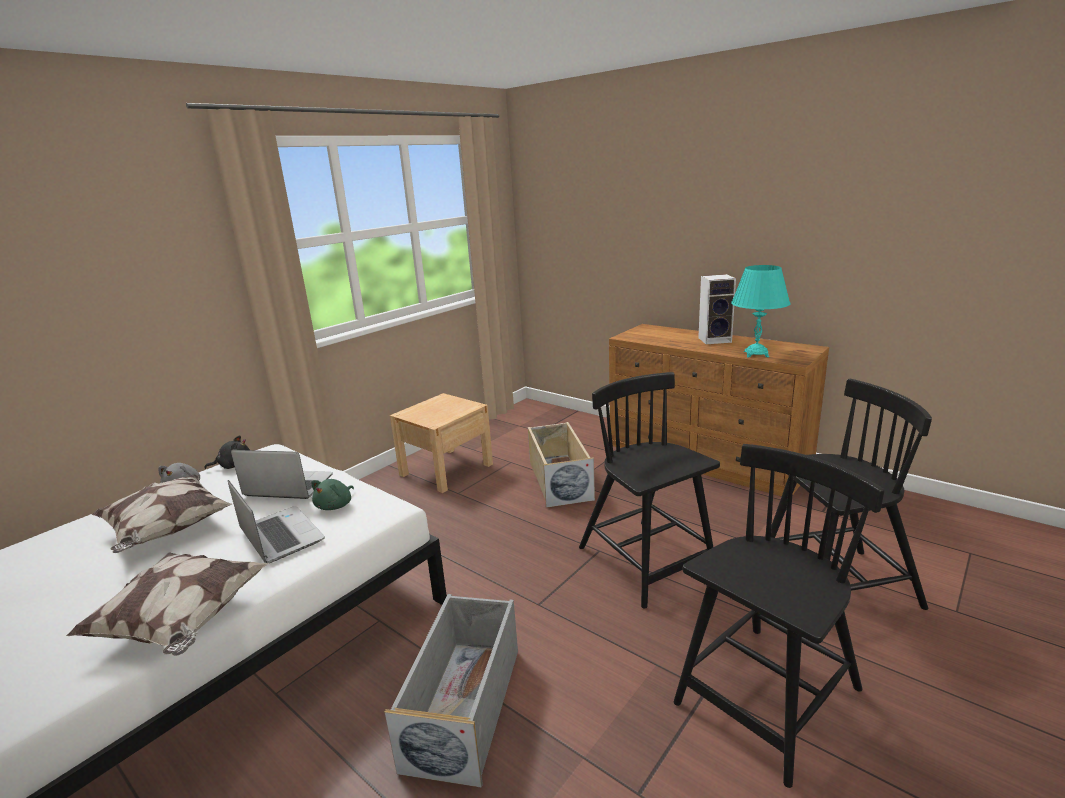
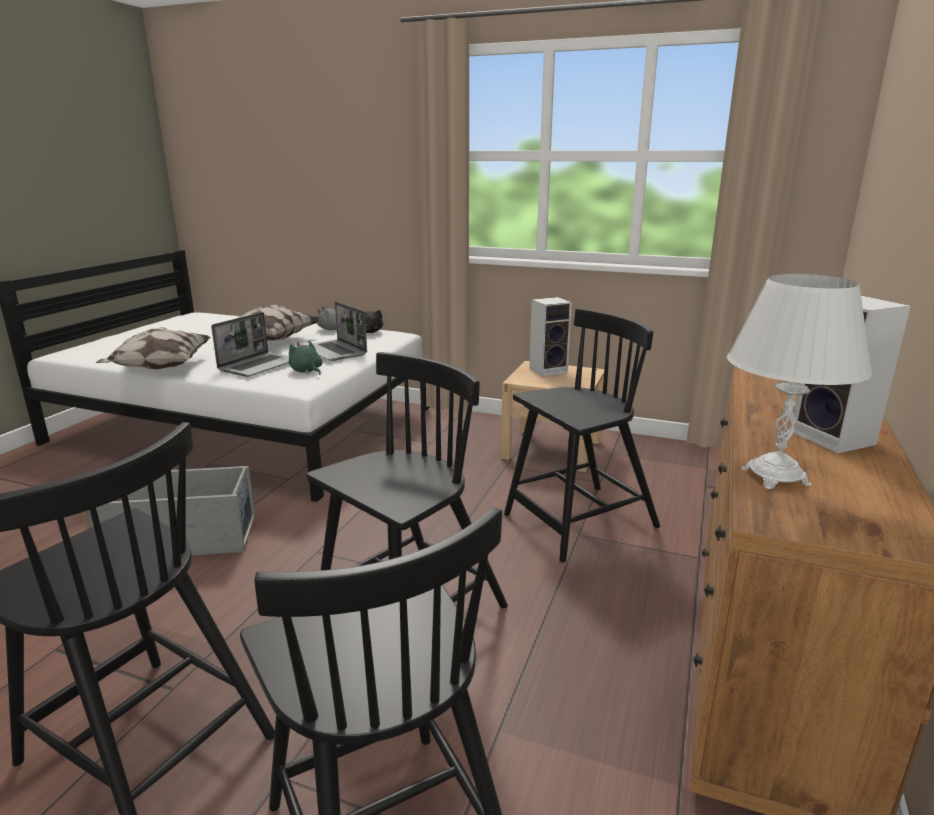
camera: 70 degrees right, 0 degrees up
laptop [231,450,333,499] -> laptop turned 150 degrees clockwise [308,302,367,361]
green plush toy [312,479,354,510] -> green plush toy turned 45 degrees clockwise [289,340,322,375]
beige storage box [528,422,595,508] -> black chair [504,308,660,563]
turquoise table lamp [731,265,790,358] -> white table lamp [727,274,873,489]
none -> speaker [529,297,572,376]

